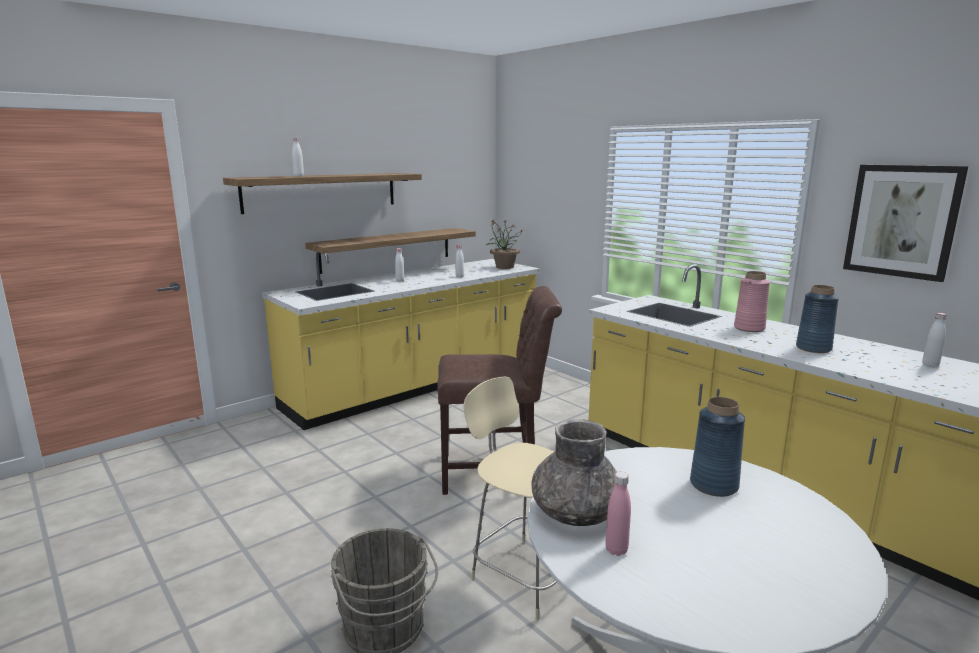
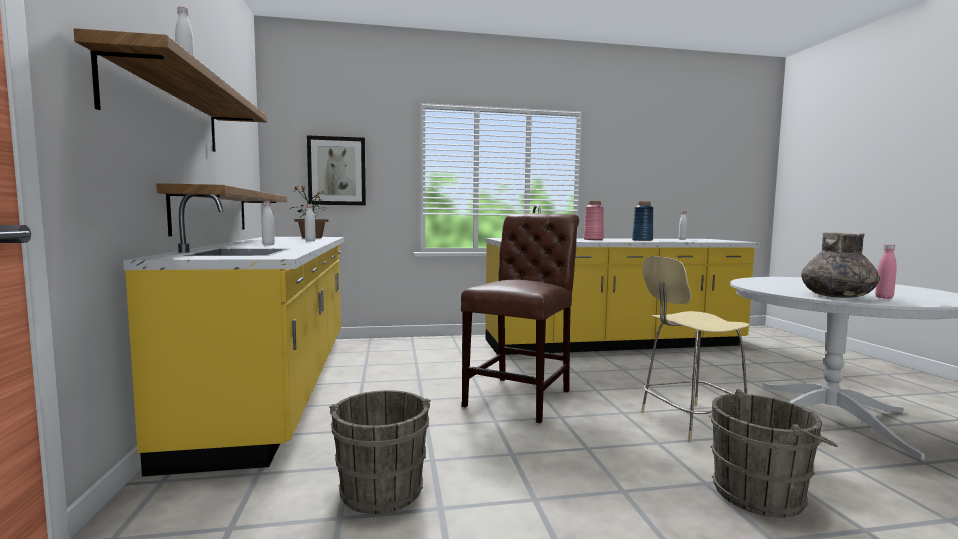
camera: 60 degrees left, 10 degrees down
blue vase [690,397,745,497] -> none
picture [843,165,968,282] -> picture moved to [307,135,366,205]
none -> grey bucket [329,390,431,514]

